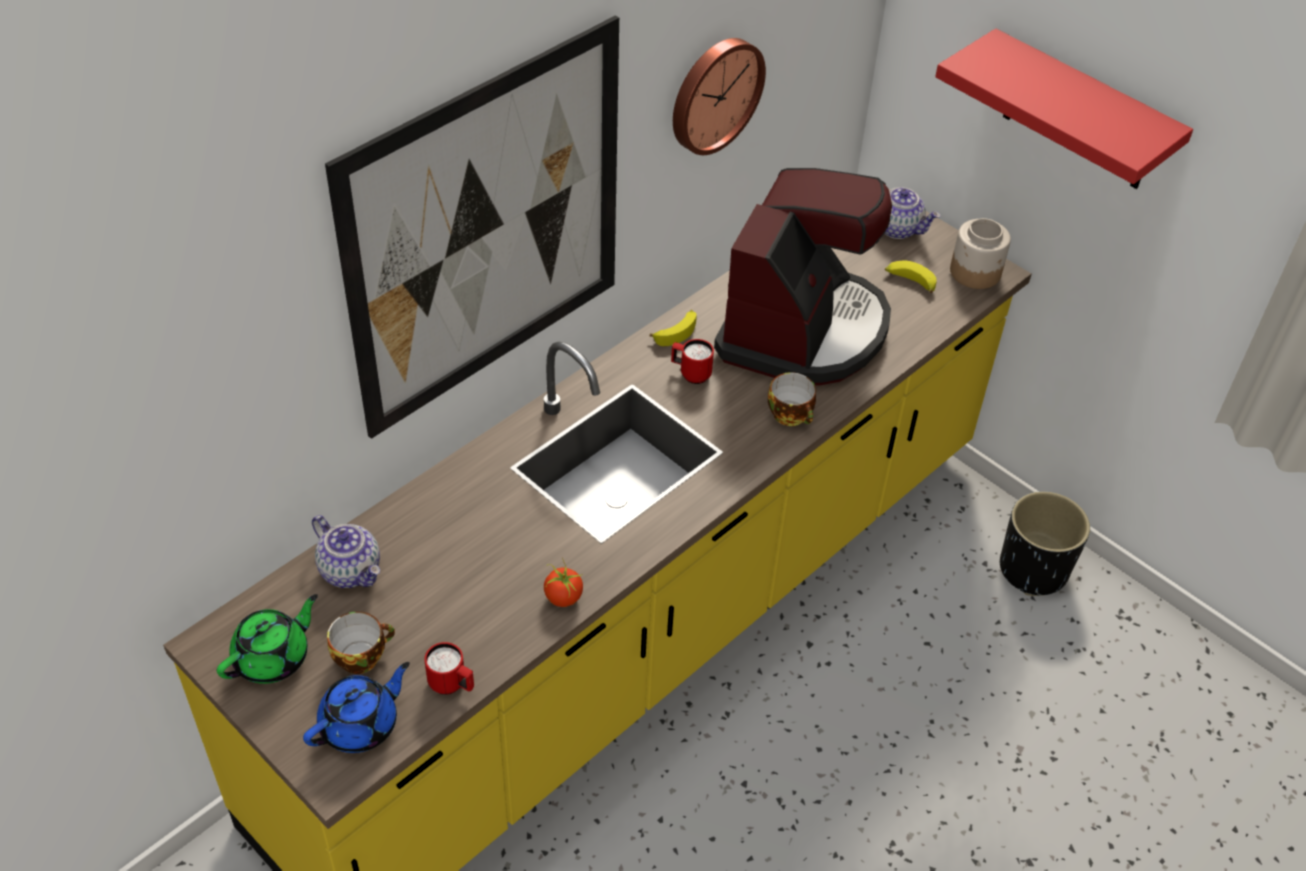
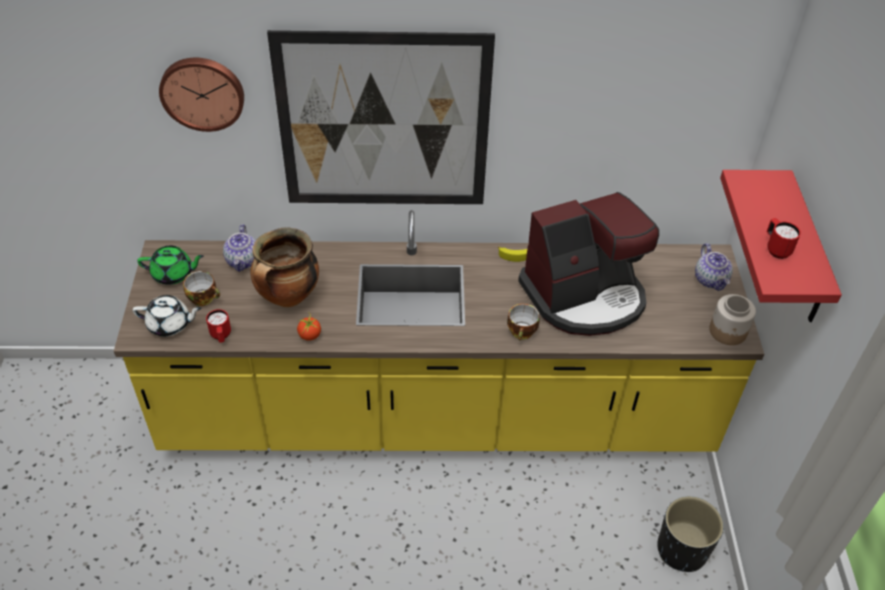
camera: 45 degrees right, 0 degrees up
blue teapot [303,662,410,753] -> white teapot [132,295,202,337]
red mug [671,339,714,384] -> red mug moved to [766,218,801,259]
wall clock [673,38,766,155] -> wall clock moved to [159,58,244,132]
banana [885,261,937,293] -> none
none -> cooking pot [250,227,319,307]

